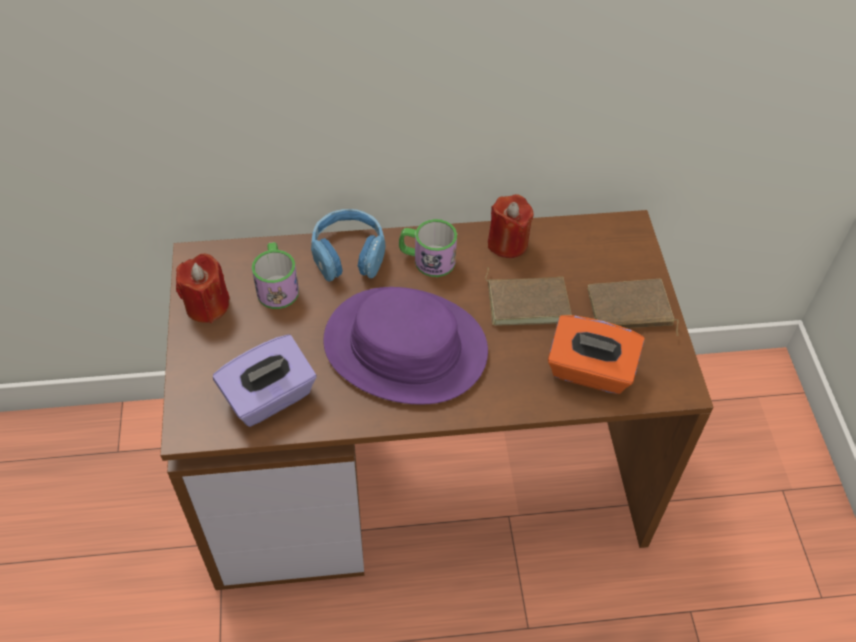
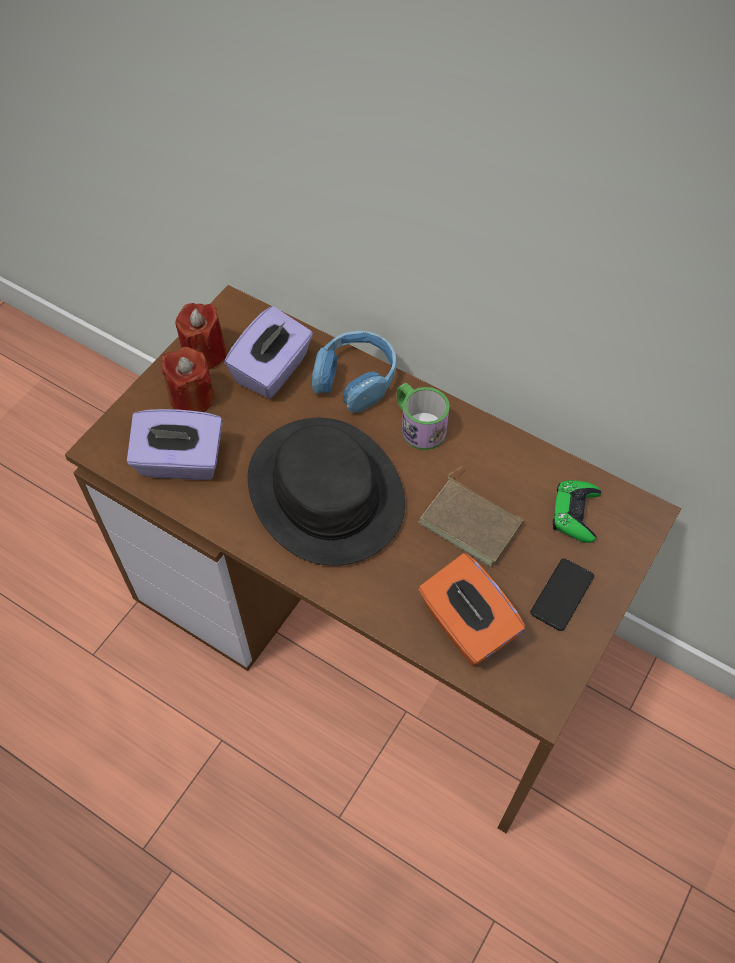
camera: 40 degrees right, 5 degrees up
mug [252,242,299,309] -> purple tissue box [224,306,313,399]
purple hat [323,287,488,405] -> black hat [248,418,405,566]
red candle [488,194,534,258] -> red candle moved to [161,347,214,412]
brown book [588,279,679,336] -> phone [530,559,594,631]
none -> green game controller [553,480,601,543]

